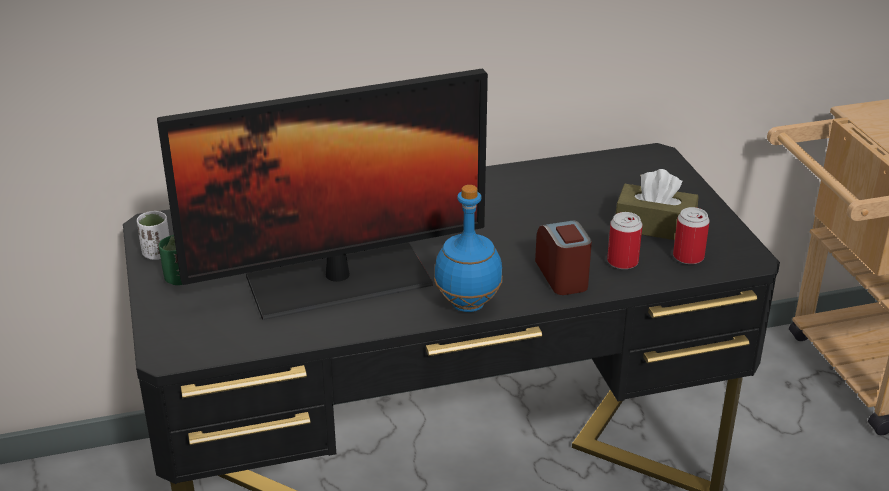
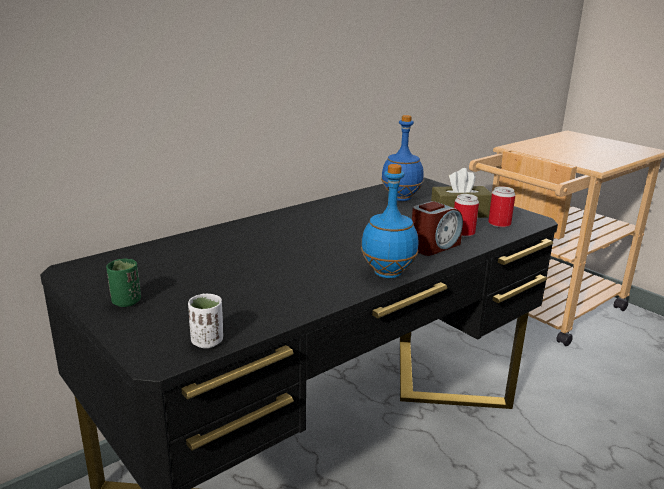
camera: 25 degrees left, 10 degrees down
white cup [137,211,169,260] -> white cup moved to [188,294,223,348]
monitor [157,69,488,320] -> none
alarm clock [535,220,592,295] -> alarm clock turned 90 degrees clockwise [412,201,463,256]
none -> blue bottle [381,115,423,201]

